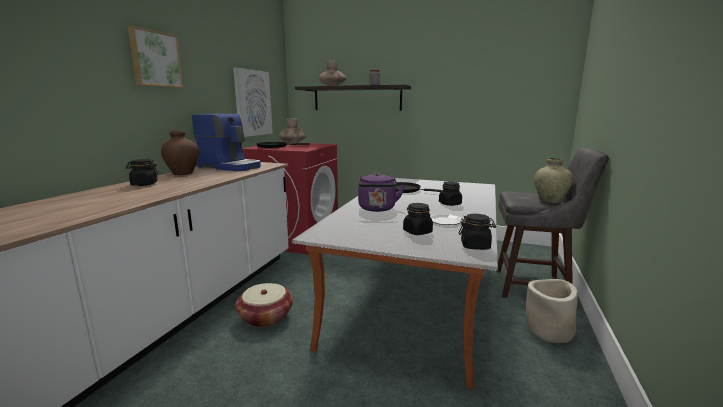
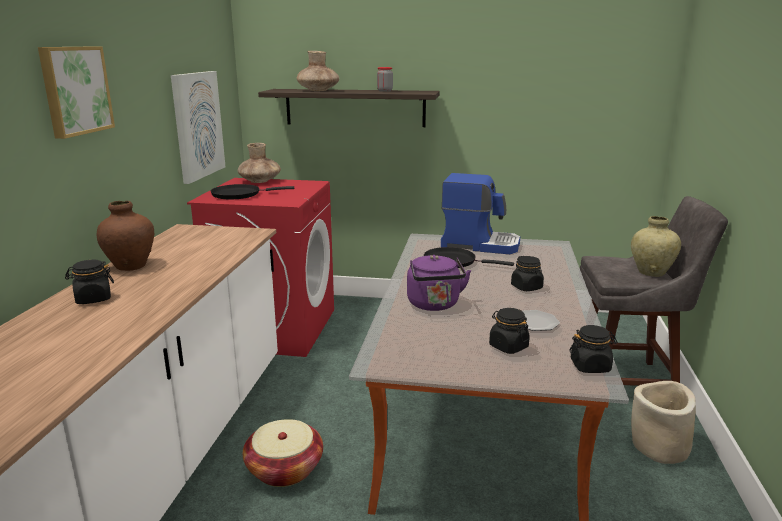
camera: 10 degrees left, 5 degrees up
coffee machine [192,114,261,171] -> coffee machine moved to [441,173,520,254]

